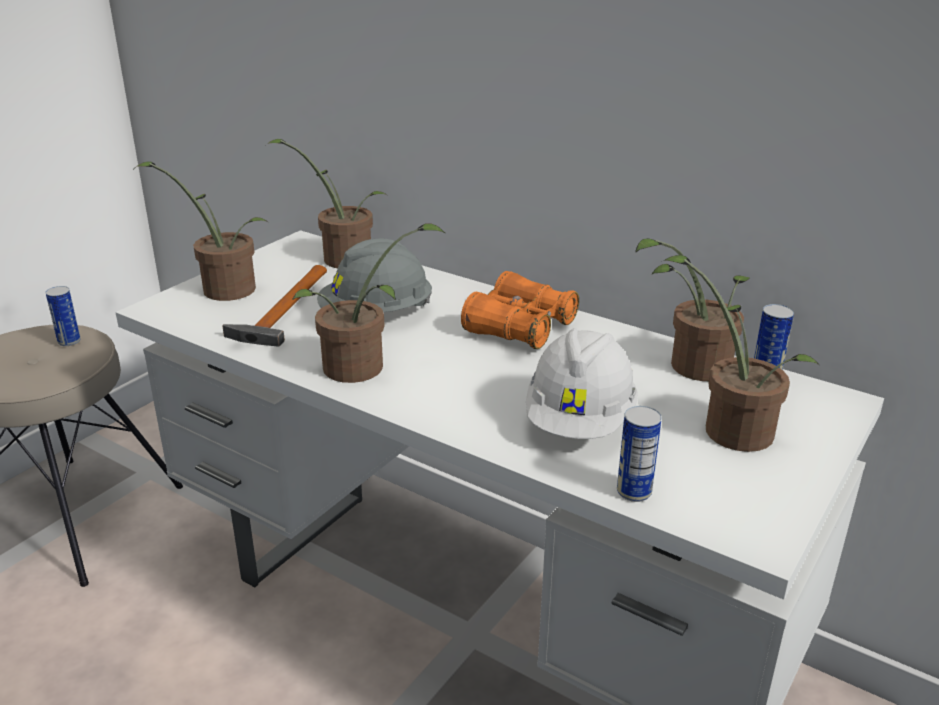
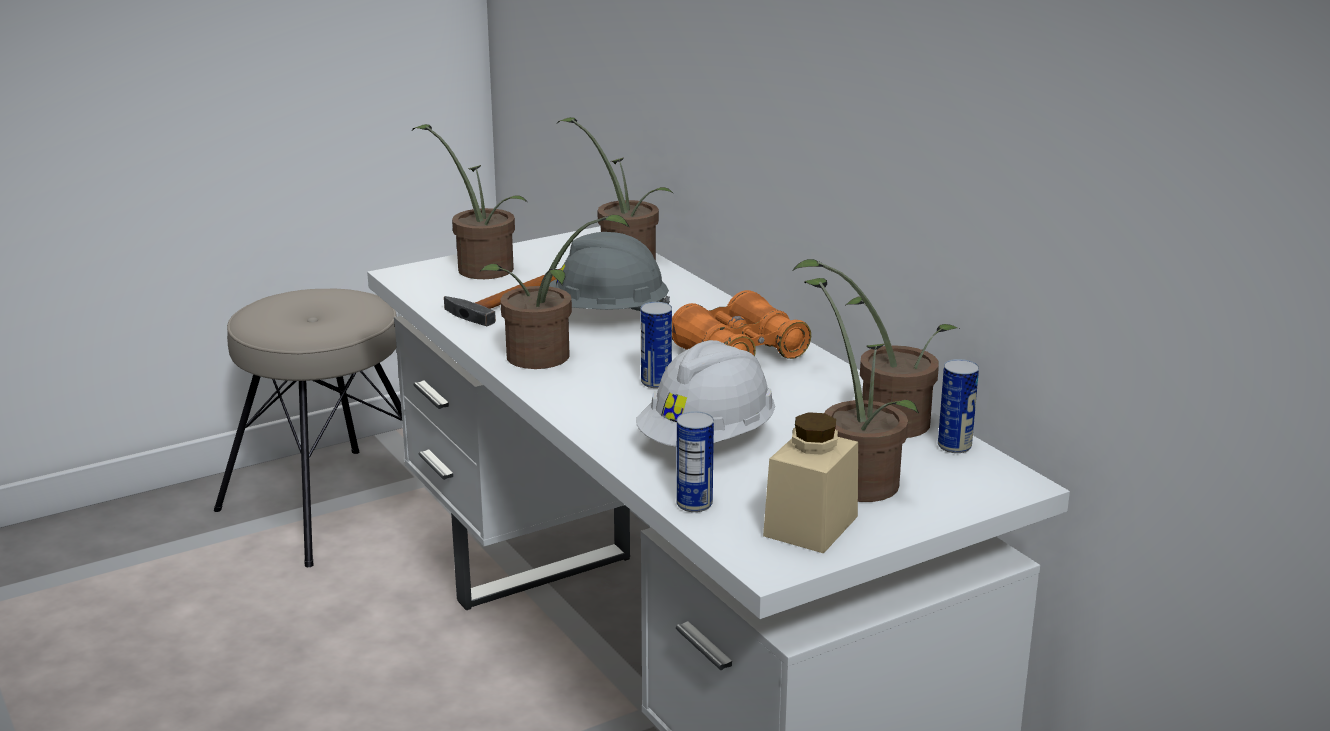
camera: 25 degrees right, 5 degrees down
can [45,286,81,346] -> can moved to [640,302,672,388]
none -> beige jar [763,412,858,553]

